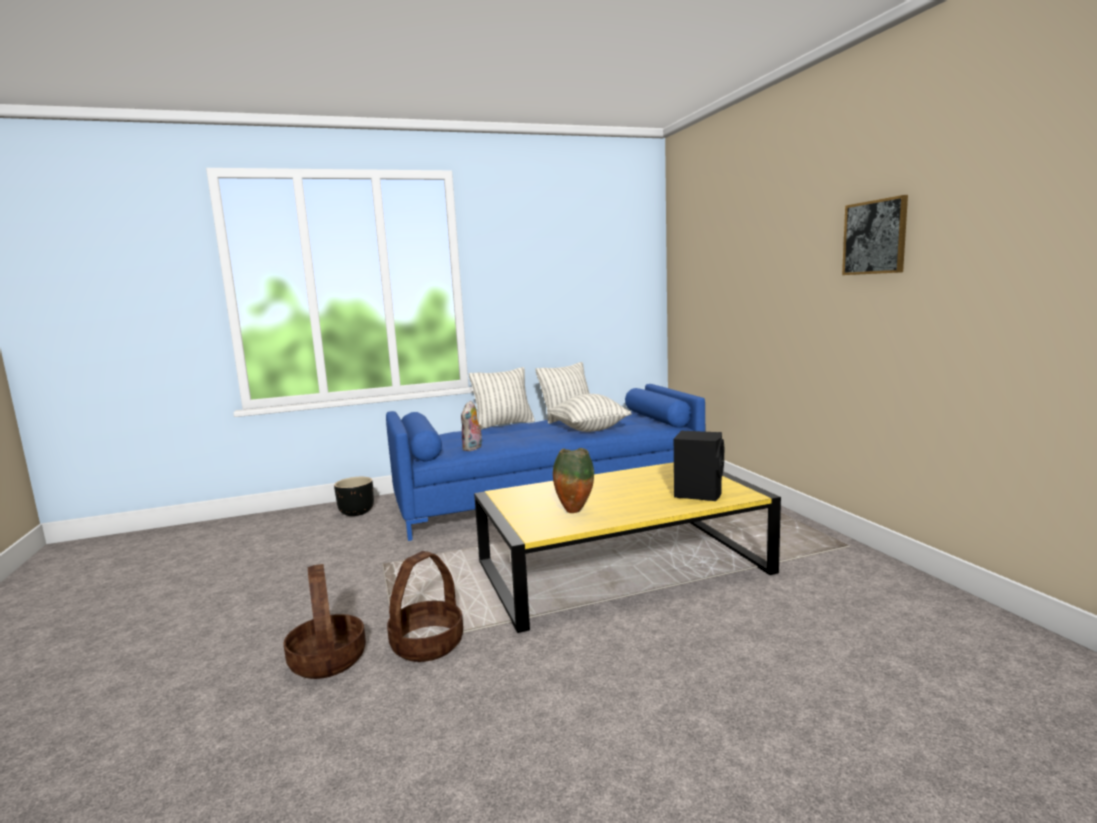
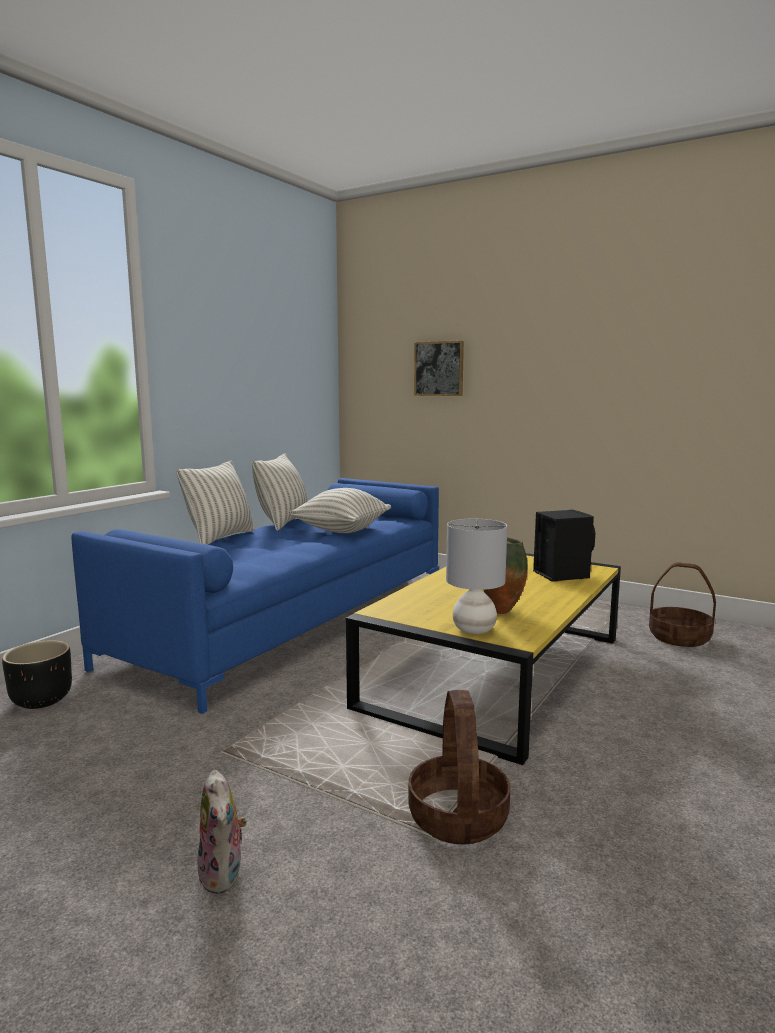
camera: 40 degrees left, 0 degrees up
basket [283,564,366,679] -> basket moved to [649,562,716,647]
plush toy [461,401,482,451] -> plush toy moved to [197,770,247,894]
picture [842,195,908,275] -> picture moved to [414,341,464,396]
none -> grey table lamp [446,519,507,634]

